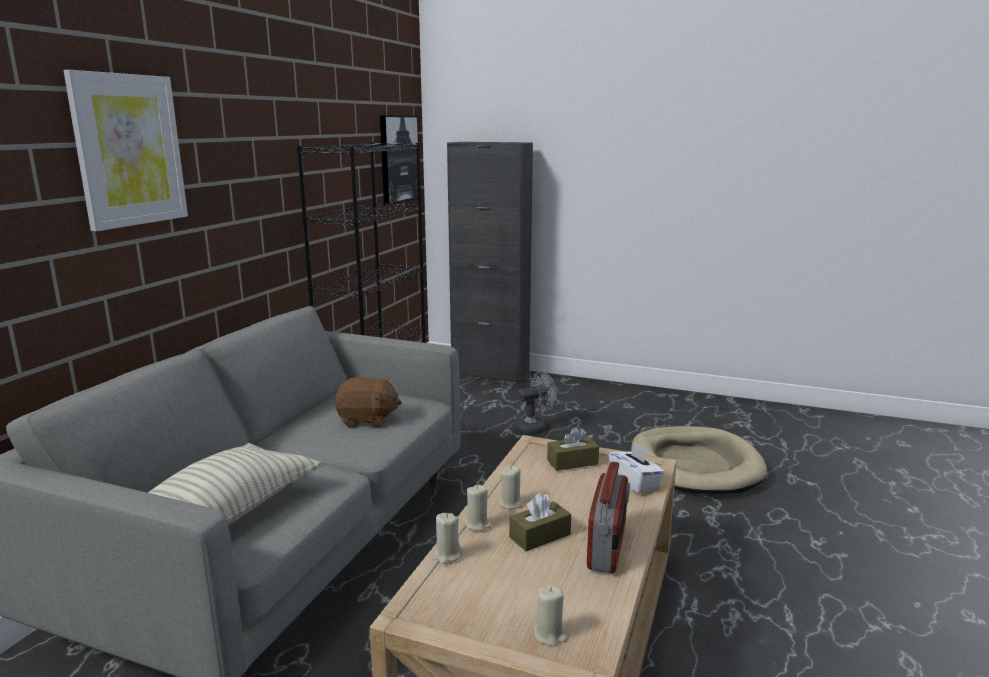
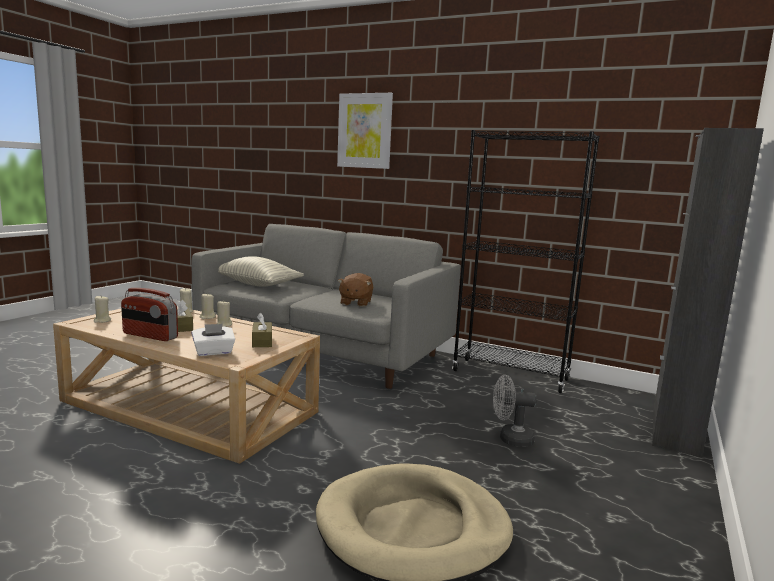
camera: 95 degrees right, 5 degrees down
picture [380,115,419,205] -> none
grey fan [515,371,557,435] -> grey fan turned 120 degrees clockwise [493,375,537,447]

